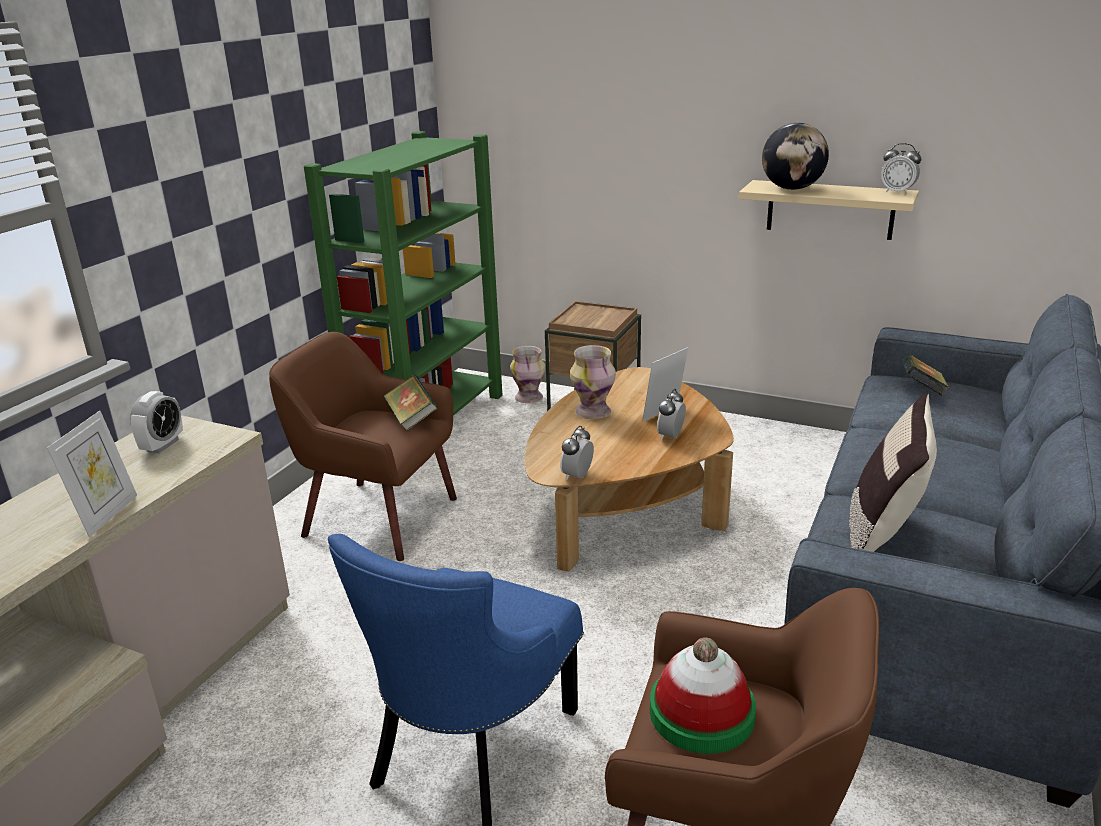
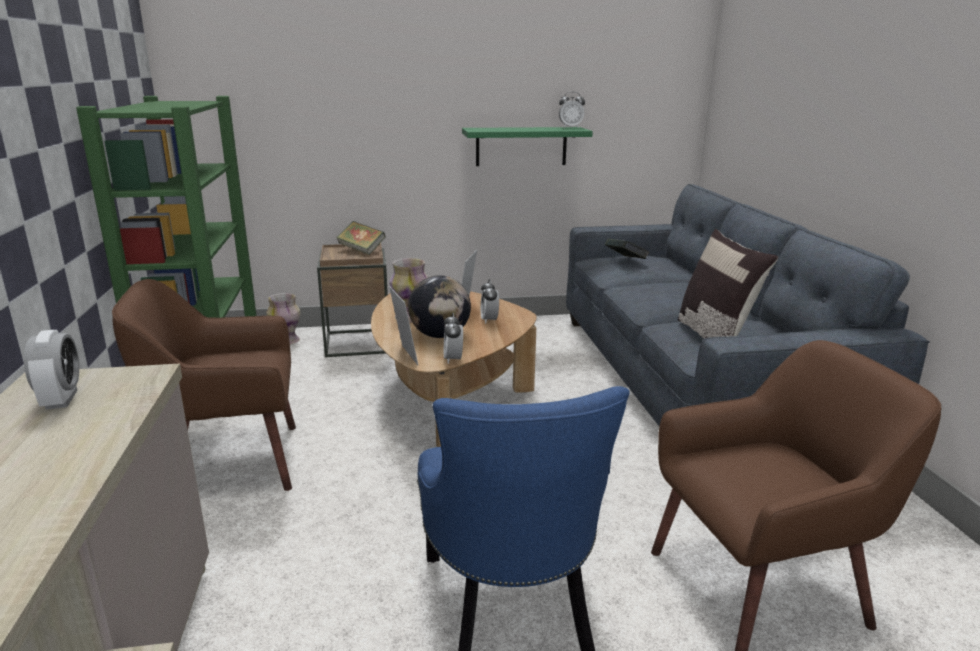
camera: 35 degrees left, 5 degrees down
picture frame [47,411,137,538] -> picture frame moved to [389,286,418,365]
book [384,375,438,431] -> book moved to [337,221,386,255]
hat [650,637,756,754] -> none
beige shelf [739,180,919,240] -> green shelf [462,127,593,166]
globe [762,123,829,190] -> globe moved to [408,275,471,338]

